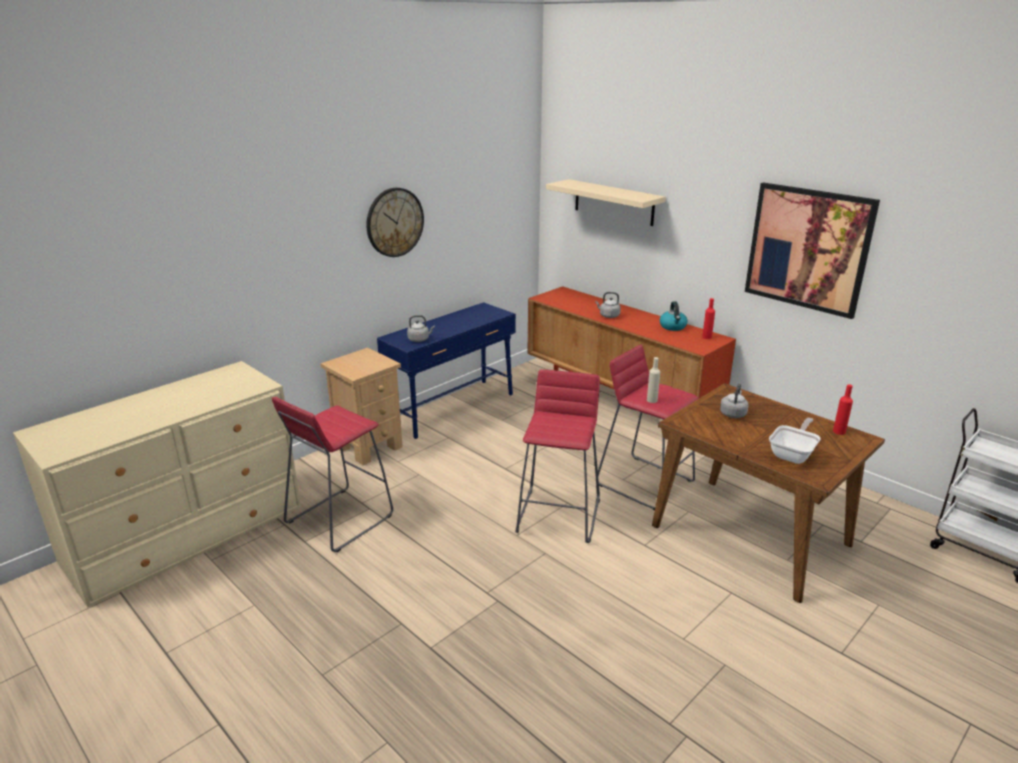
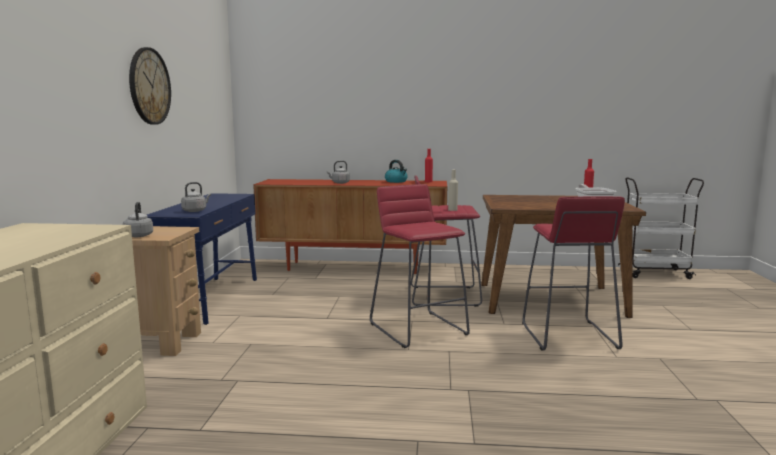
camera: 40 degrees left, 15 degrees down
red stool [272,397,393,552] -> red stool moved to [522,196,625,350]
beige shelf [546,179,666,226] -> none
grey kettle [720,384,748,418] -> grey kettle moved to [123,202,153,237]
picture [745,182,880,319] -> none

